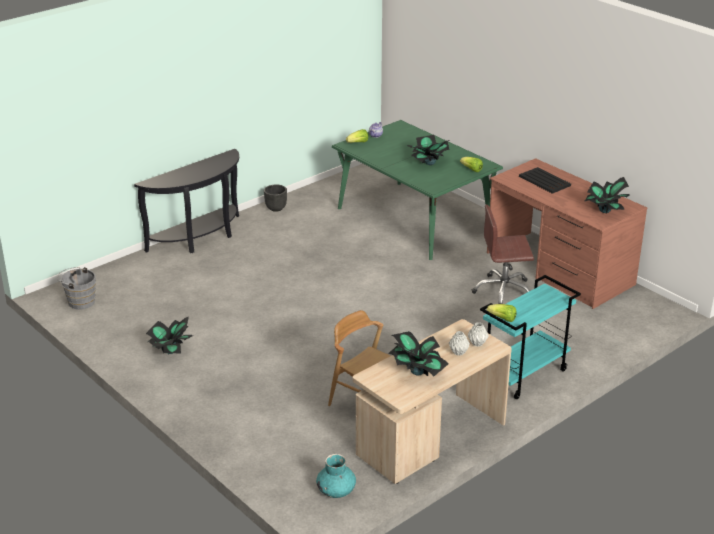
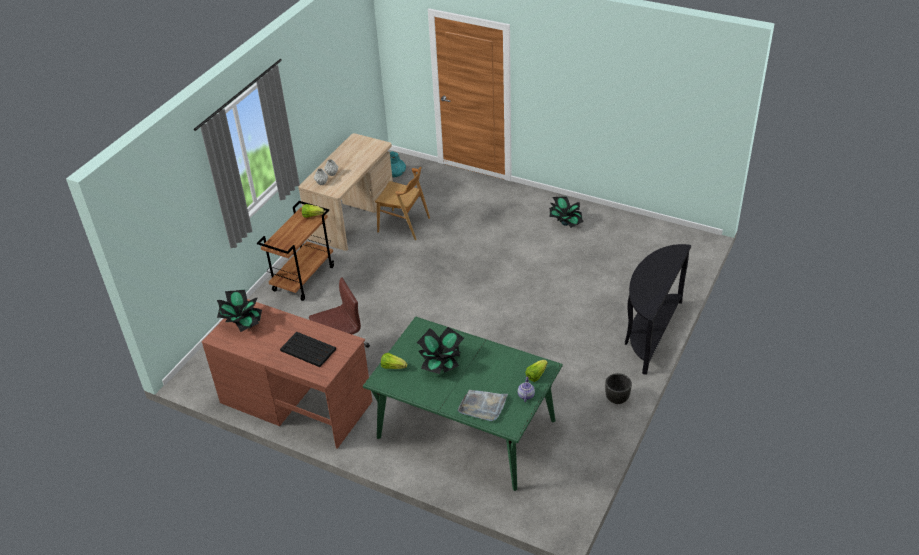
camera: 160 degrees right, 10 degrees up
grey bucket [57,267,96,310] -> none
potted plant [388,331,448,376] -> none
turquoise cart [480,275,581,399] -> brown cart [257,201,334,301]
none -> grey tray [458,390,508,421]

